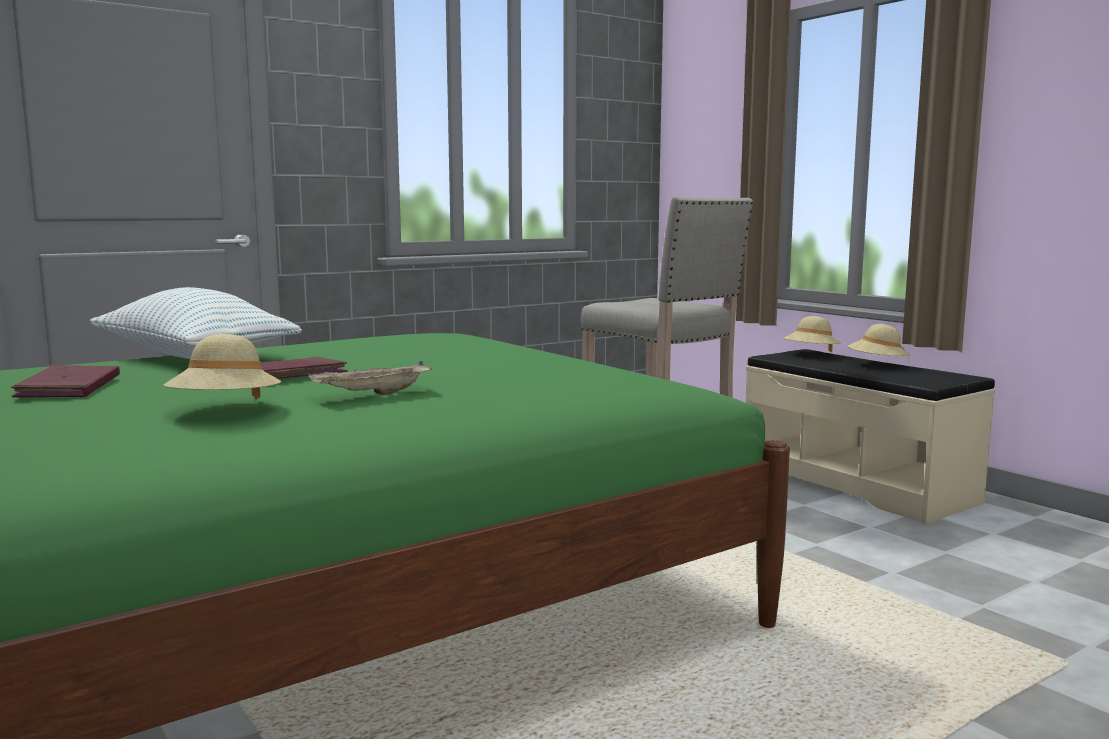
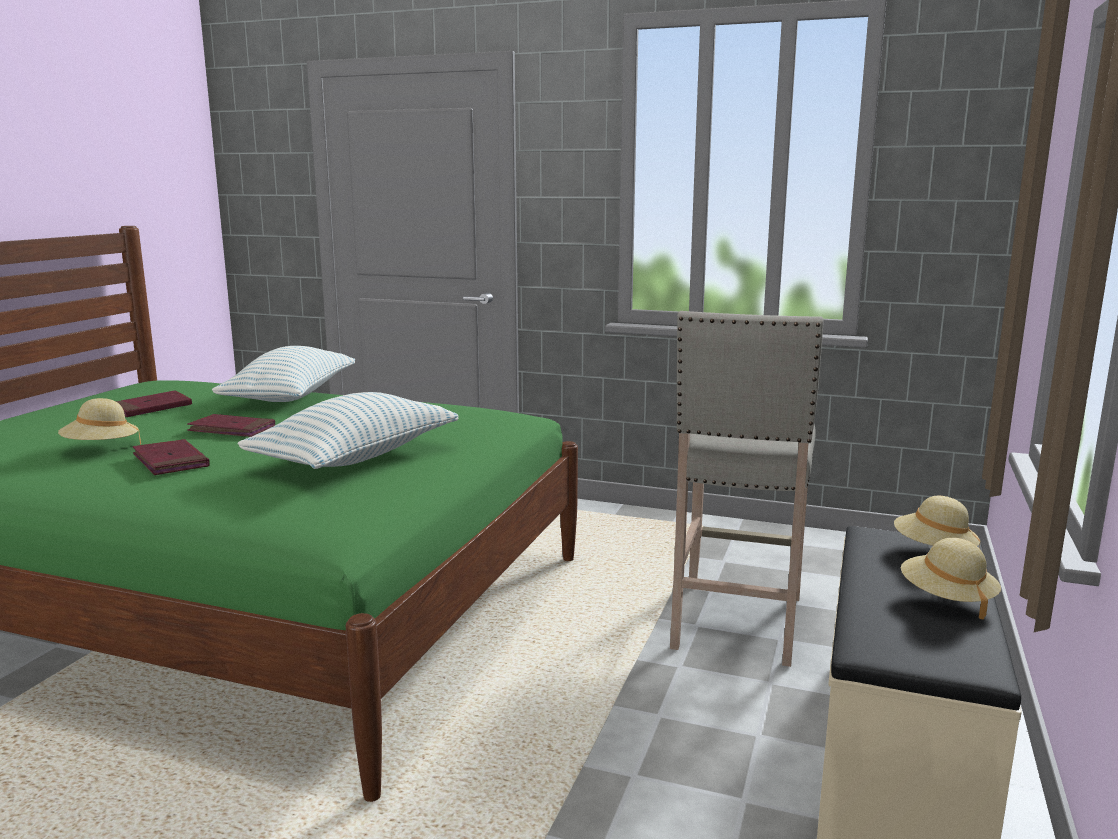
camera: 55 degrees right, 5 degrees up
beige tray [308,361,432,395] -> red book [133,439,210,475]
none -> pillow [238,392,458,469]

